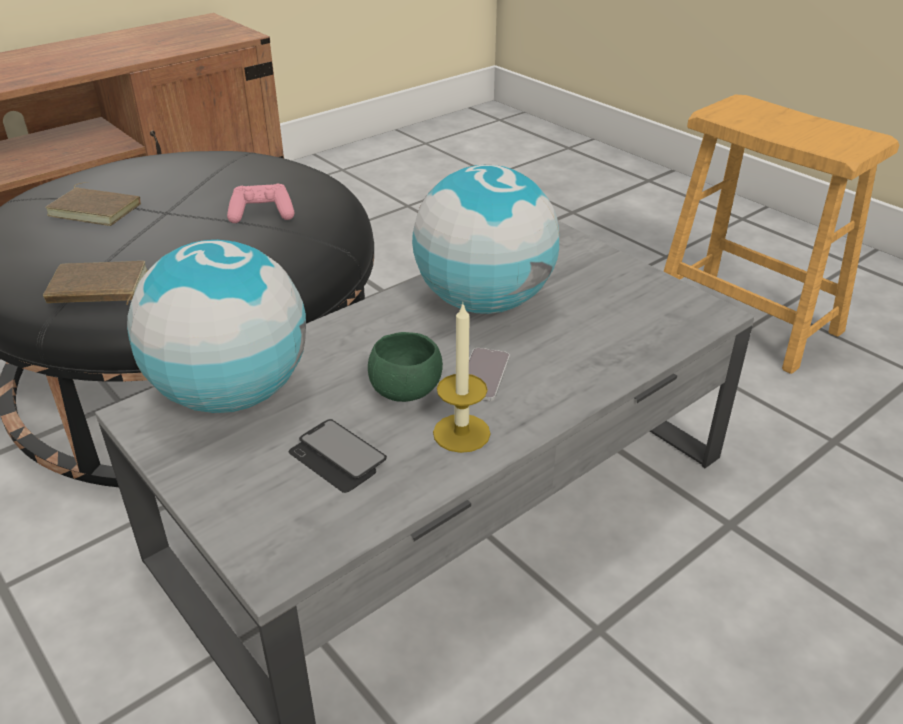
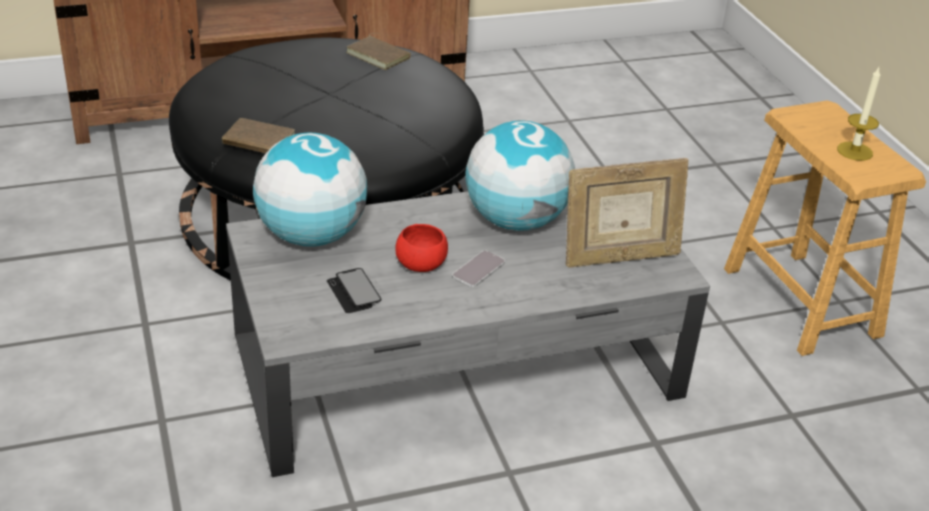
camera: 20 degrees right, 0 degrees up
brown book [45,182,141,226] -> brown book moved to [346,33,411,70]
pink game controller [227,183,294,223] -> none
green bowl [368,332,443,402] -> red bowl [395,224,448,272]
candle [433,302,491,453] -> candle moved to [837,68,881,161]
none -> picture frame [566,158,688,268]

